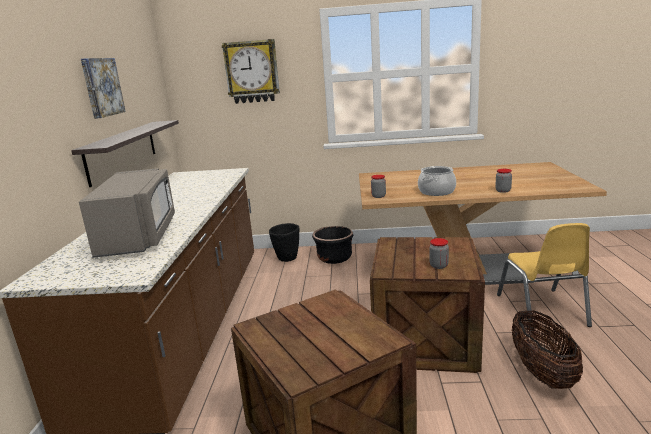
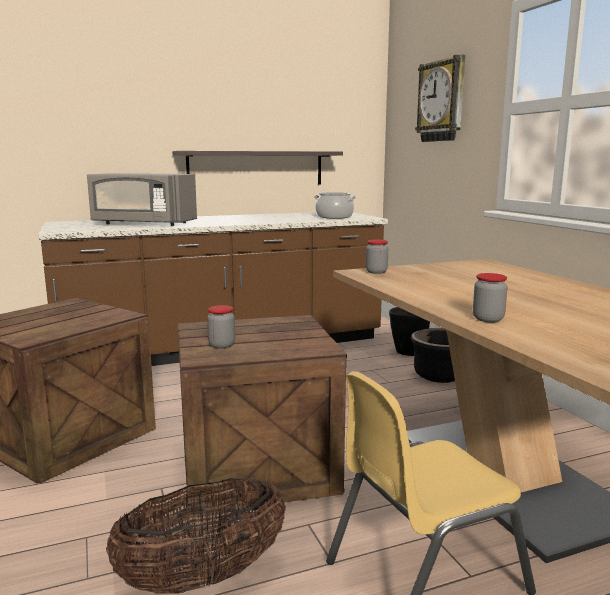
camera: 65 degrees right, 5 degrees down
grey microwave [79,168,175,258] -> grey microwave turned 45 degrees clockwise [87,173,197,226]
picture [81,58,126,119] -> none
cooking pot [418,166,456,196] -> cooking pot moved to [314,192,356,219]

